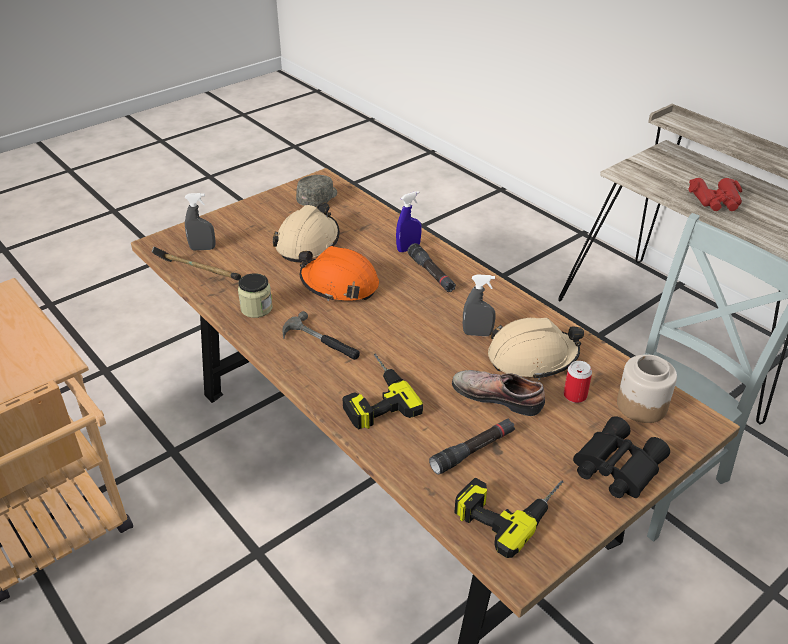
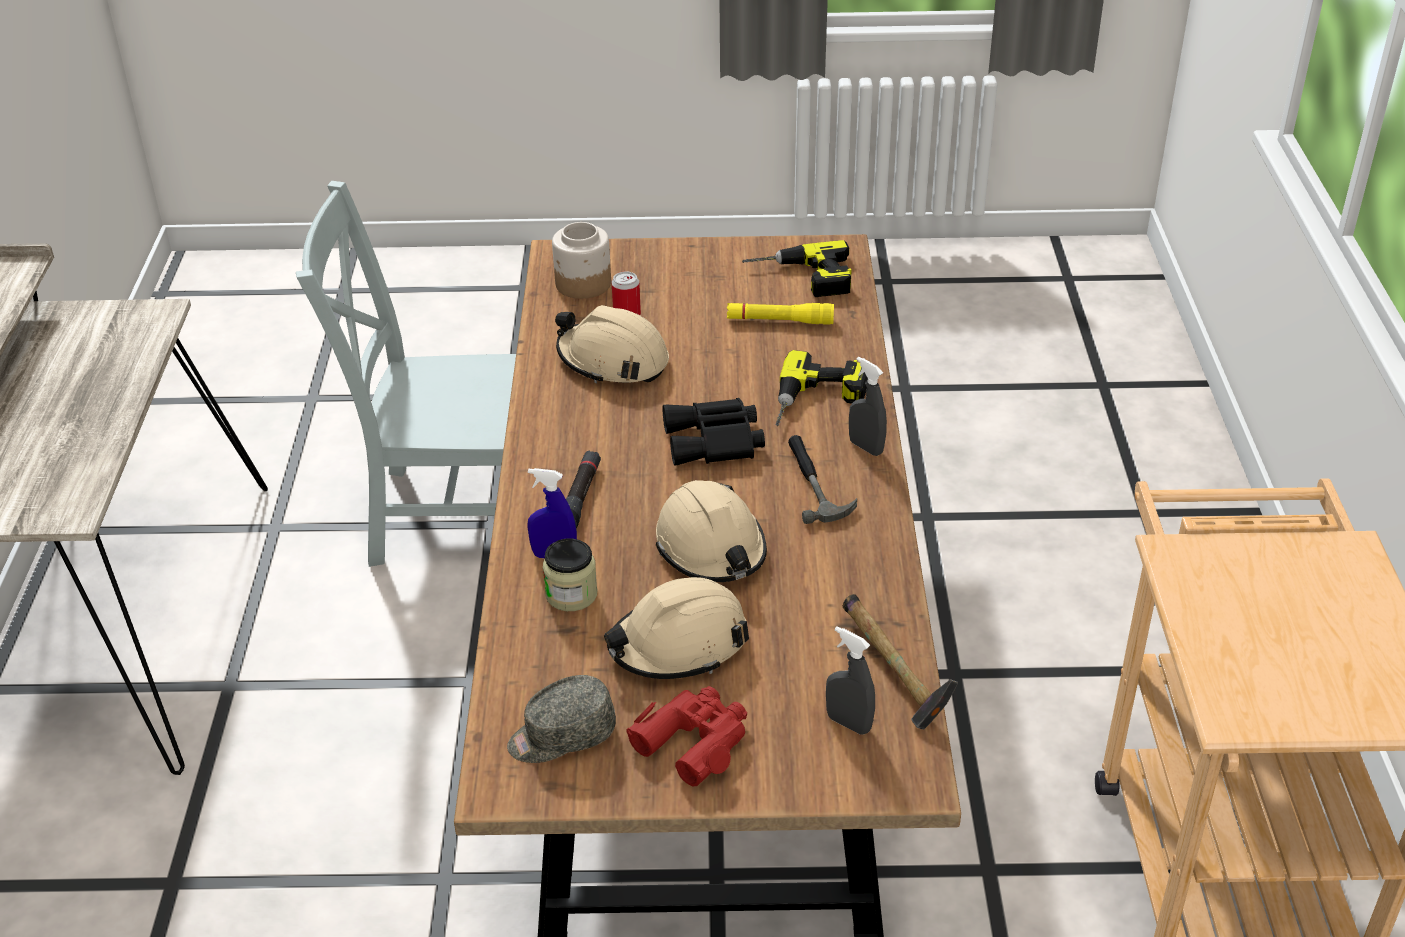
camera: 140 degrees left, 0 degrees up
jar [238,273,273,318] -> jar moved to [543,539,598,611]
orange hard hat [299,246,379,301] -> beige hard hat [656,480,767,582]
black flashlight [429,419,515,475] -> yellow flashlight [727,303,834,325]
shoe [452,370,545,416] -> none
grey spray bottle [463,274,496,336] -> grey spray bottle moved to [849,357,887,456]
black binoculars [573,416,670,498] -> black binoculars moved to [663,398,765,466]
red binoculars [688,178,742,211] -> red binoculars moved to [626,686,747,786]

